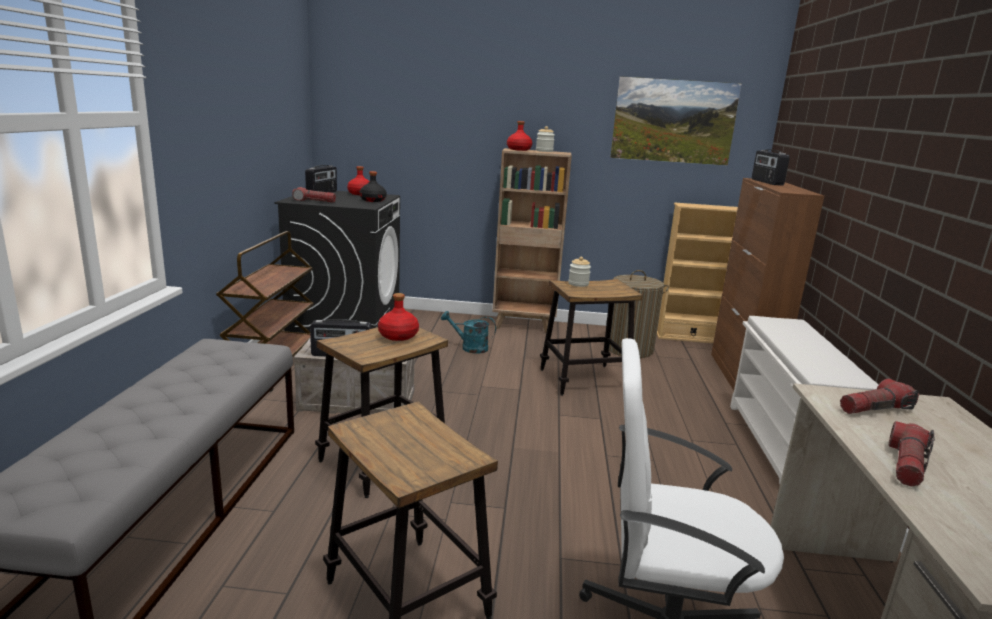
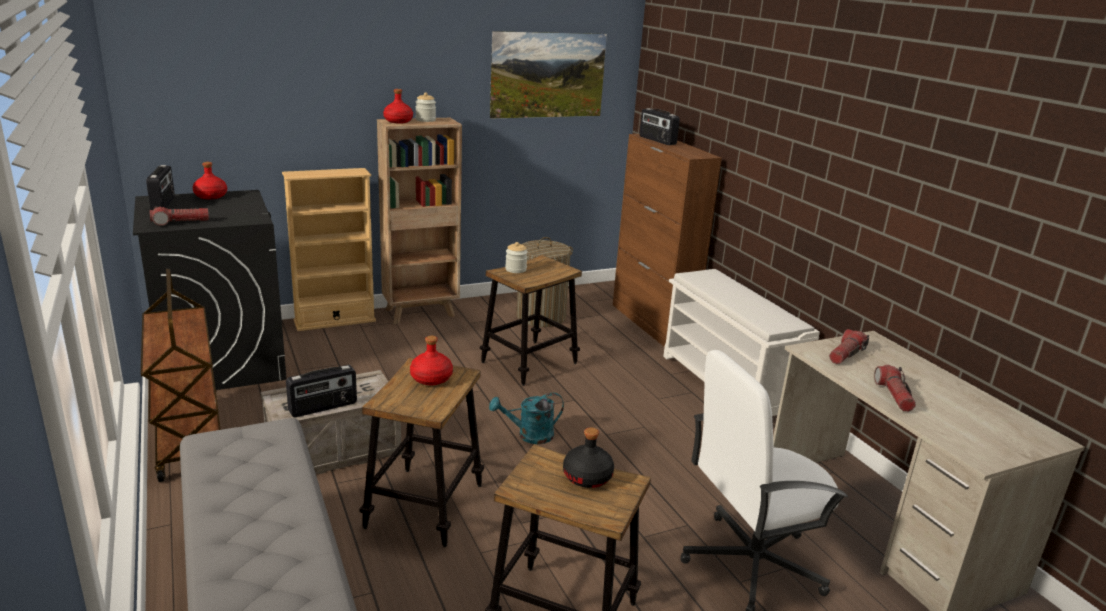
camera: 30 degrees left, 5 degrees up
black bottle [360,171,387,202] -> black bottle moved to [563,427,614,488]
turquoise watering can [441,311,496,354] -> turquoise watering can moved to [489,393,564,444]
beige bookcase [657,203,738,343] -> beige bookcase moved to [282,168,376,331]

